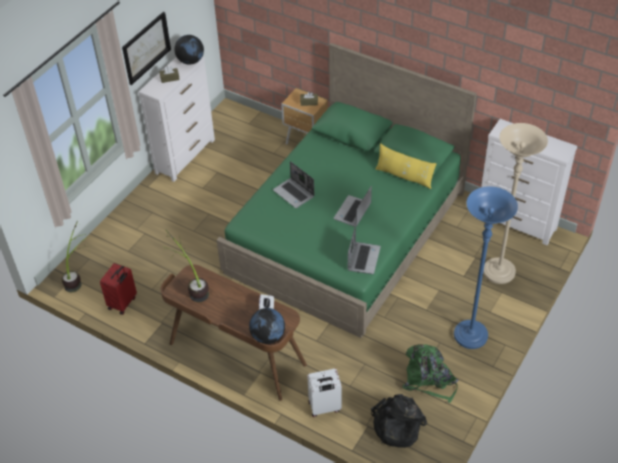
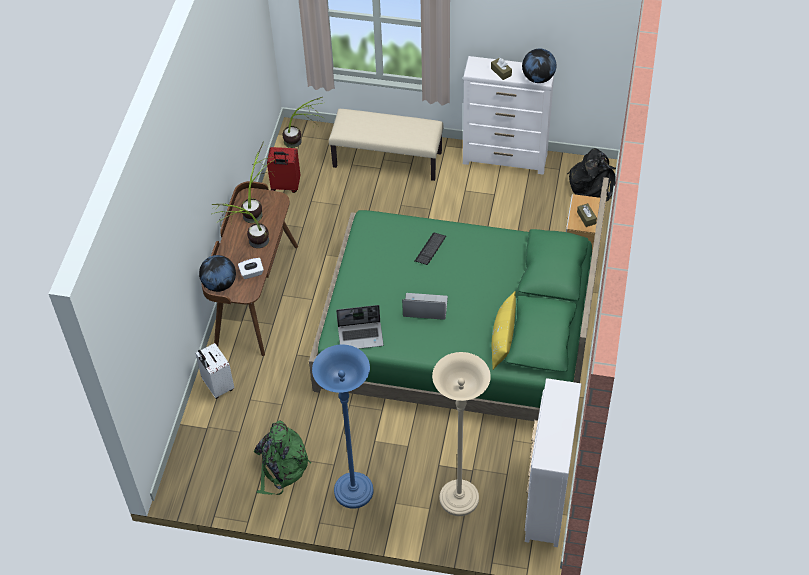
camera: 70 degrees right, 5 degrees up
picture [122,12,171,85] -> none
laptop [273,161,314,208] -> keyboard [415,232,446,265]
black backpack [371,394,427,448] -> black backpack moved to [567,148,616,202]
none -> potted plant [211,203,269,248]
none -> beige bench [329,109,444,181]

